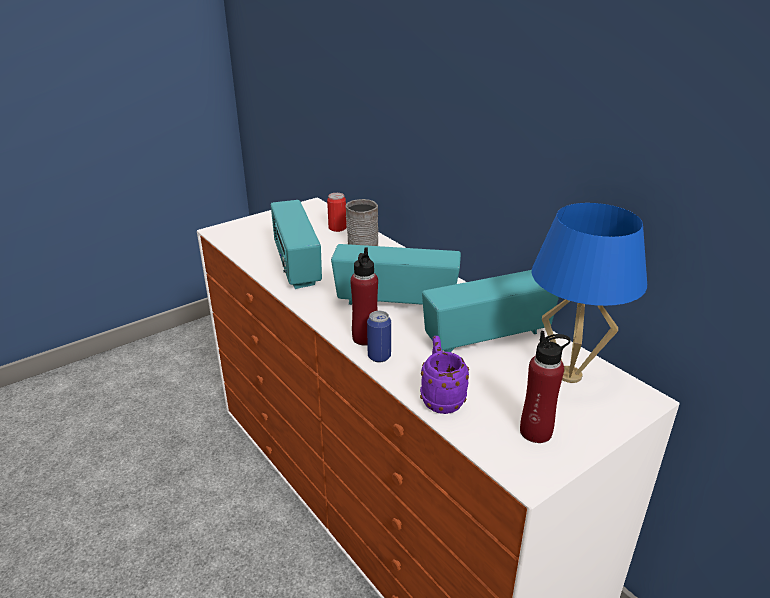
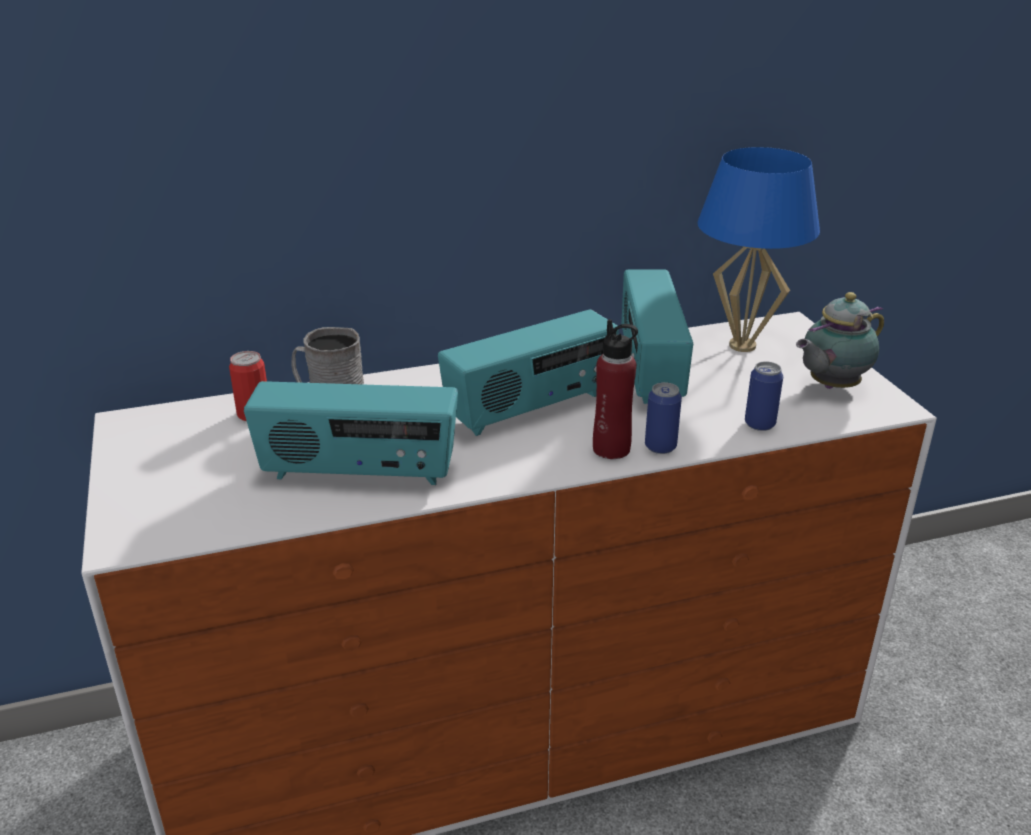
camera: 70 degrees left, 0 degrees up
radio [331,244,461,305] -> radio turned 150 degrees counterclockwise [438,310,619,436]
purple mug [420,336,469,414] -> can [745,361,783,431]
red bottle [520,331,571,443] -> teapot [796,292,884,389]

